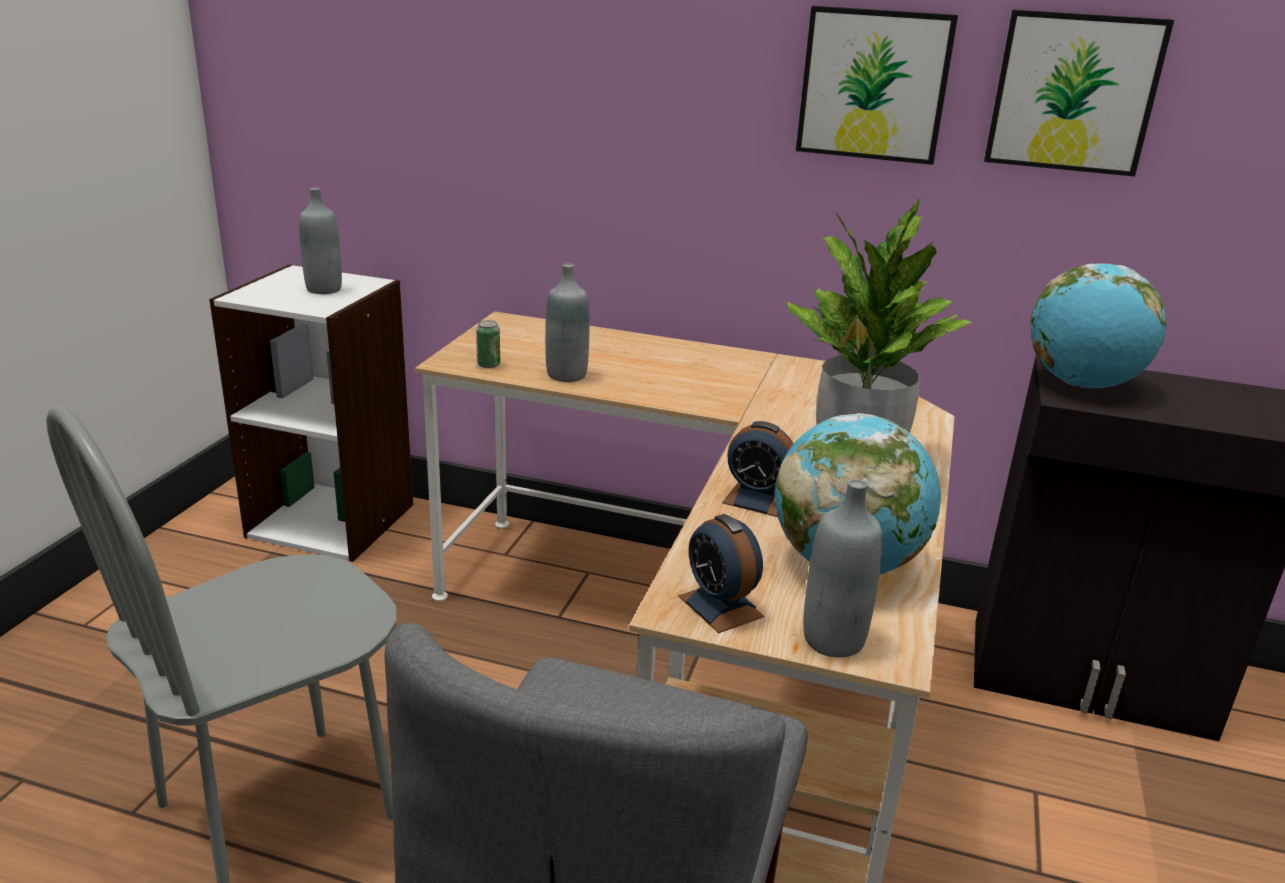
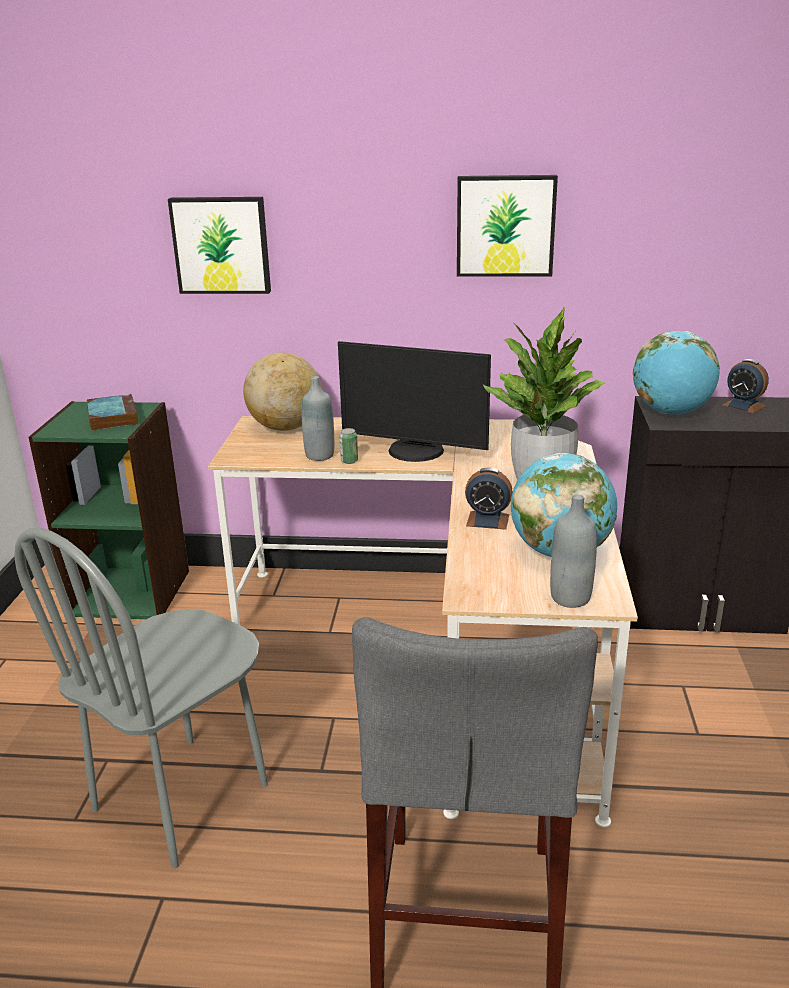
camera: 10 degrees left, 0 degrees up
white bookcase [209,264,413,562] -> green bookcase [28,401,189,619]
grey bottle [299,187,342,294] -> book [87,394,138,431]
can [476,320,500,368] -> can moved to [340,428,358,464]
alarm clock [678,514,764,633] -> alarm clock moved to [722,359,769,413]
picture [984,9,1174,177] -> picture moved to [168,197,271,294]
none -> globe [243,352,322,431]
none -> monitor [338,341,491,462]

